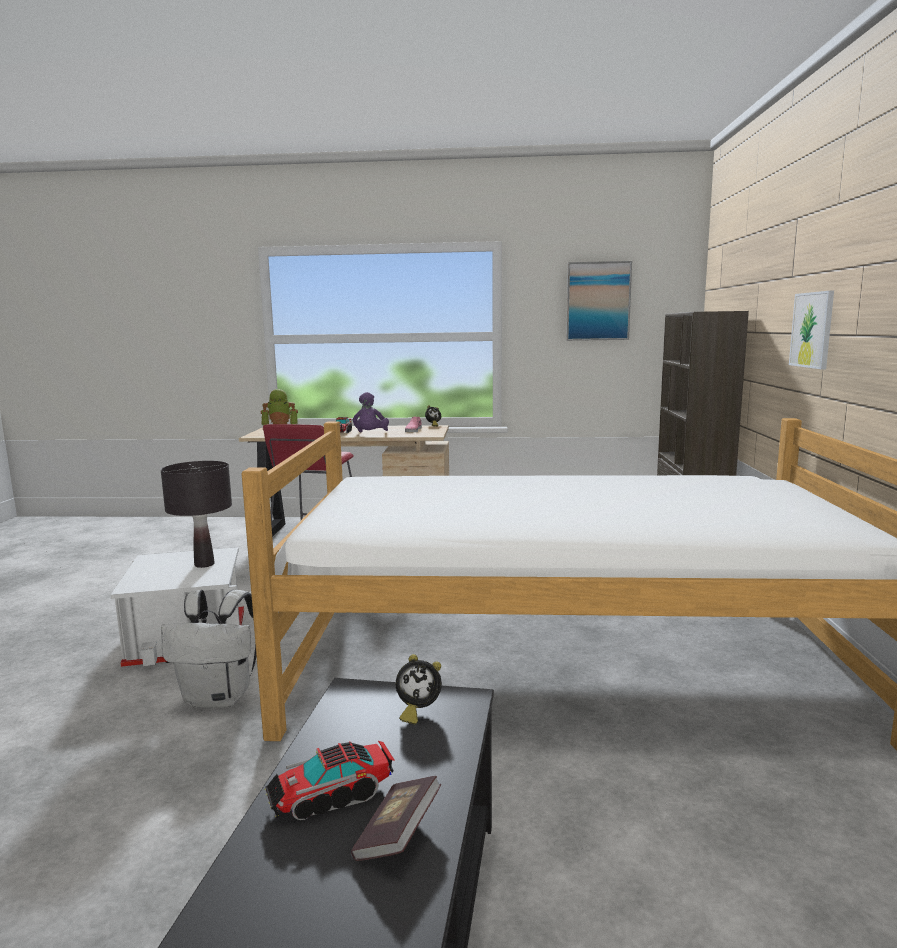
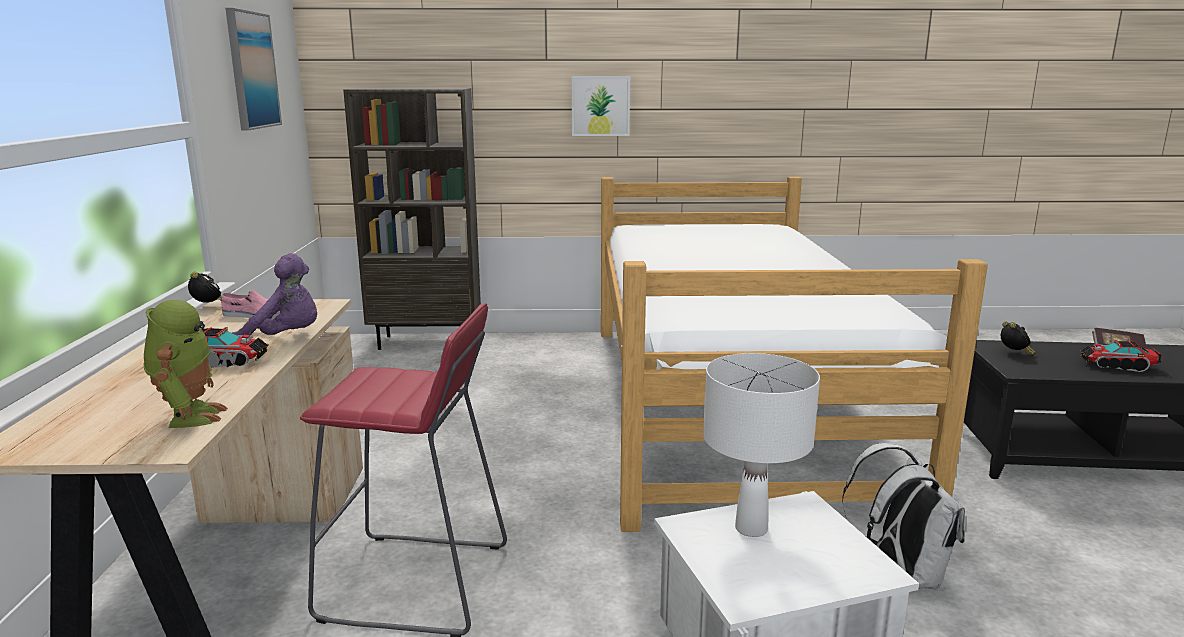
camera: 95 degrees left, 5 degrees up
black table lamp [161,461,232,568] -> white table lamp [703,353,820,537]
toy truck [265,741,394,820] -> toy truck turned 135 degrees clockwise [1080,339,1163,372]

